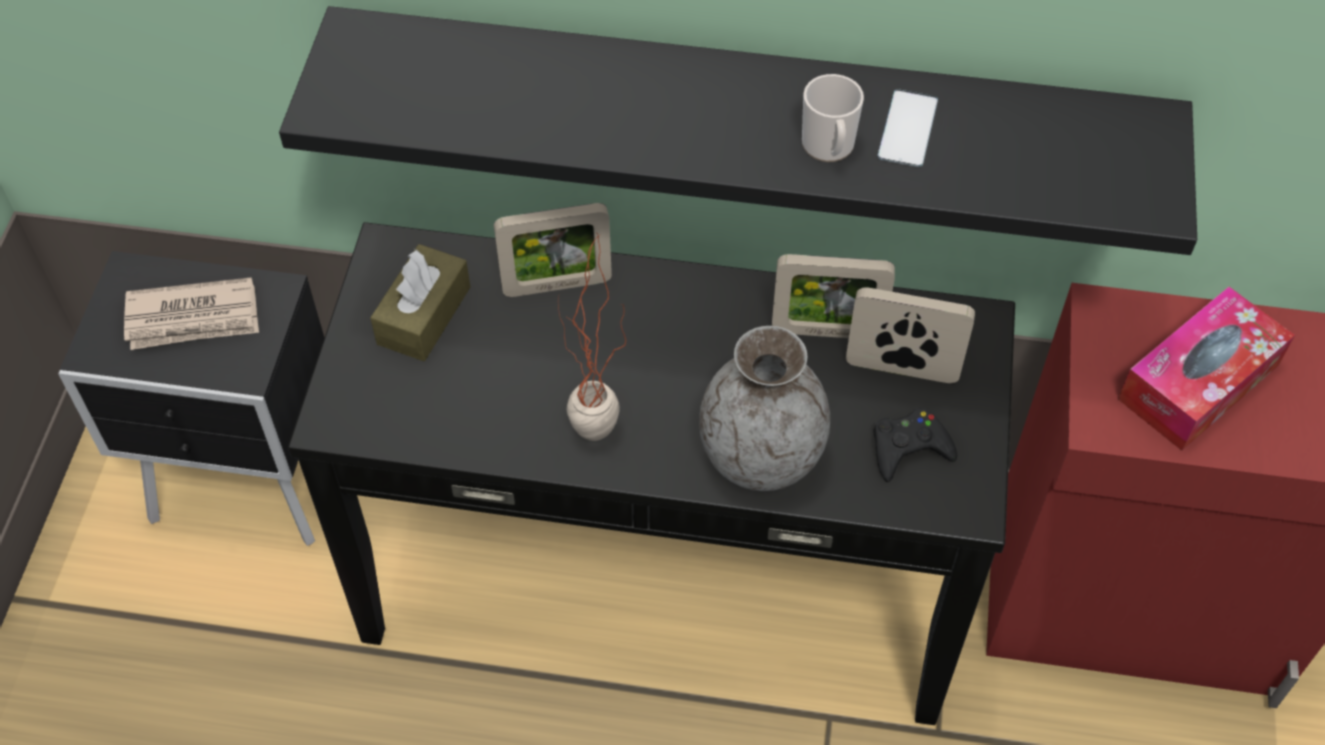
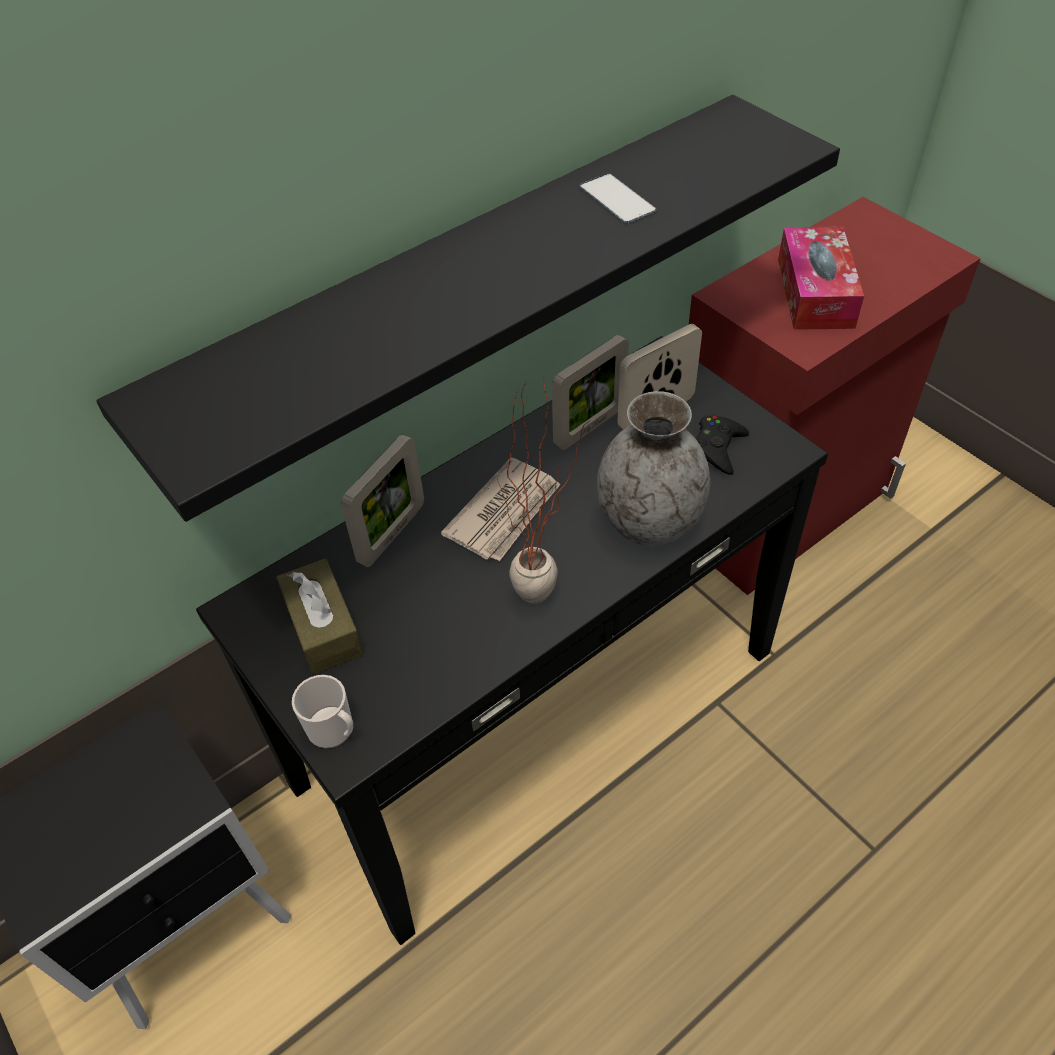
camera: 45 degrees left, 5 degrees down
newspaper [124,277,259,350] -> newspaper moved to [441,458,561,561]
mug [802,74,864,162] -> mug moved to [292,675,353,748]

